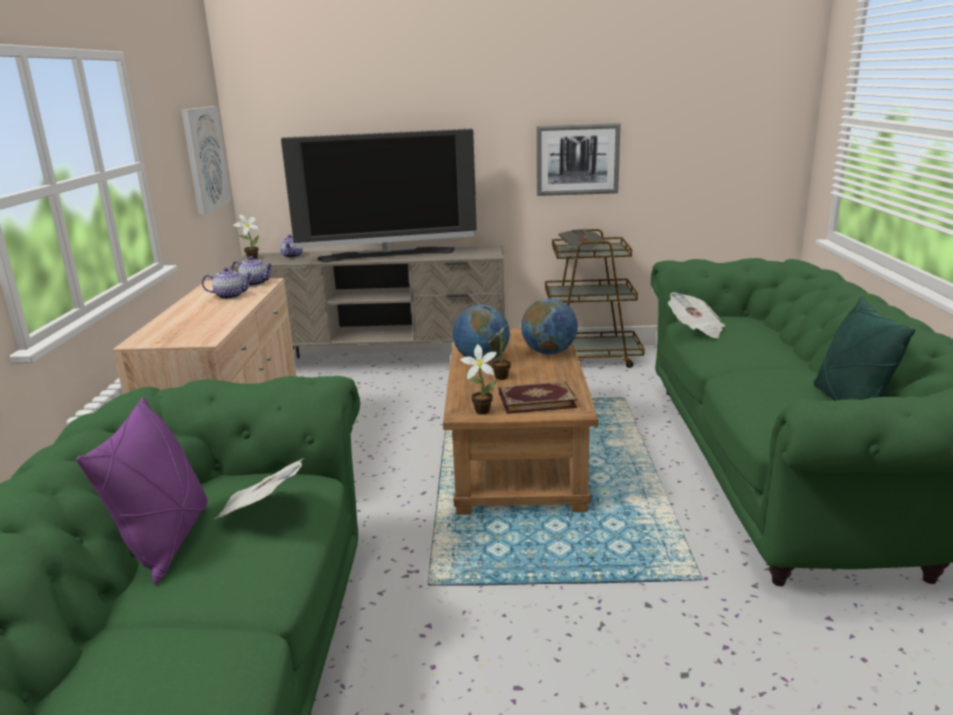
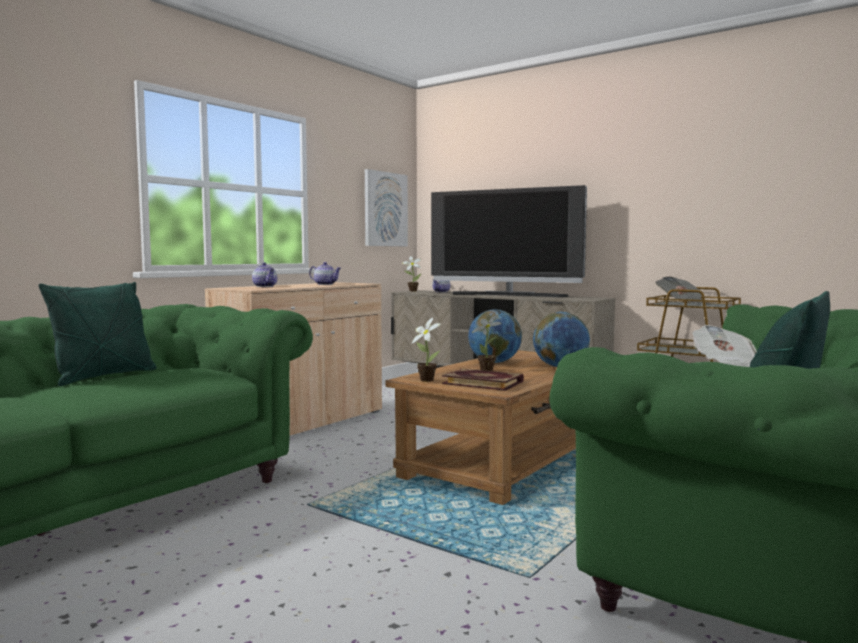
camera: 35 degrees right, 15 degrees down
purple pillow [76,397,208,585] -> green pillow [38,282,157,386]
newspaper [214,458,304,519] -> none
teapot [232,256,273,286] -> teapot moved to [252,262,277,287]
picture [536,123,621,196] -> none

